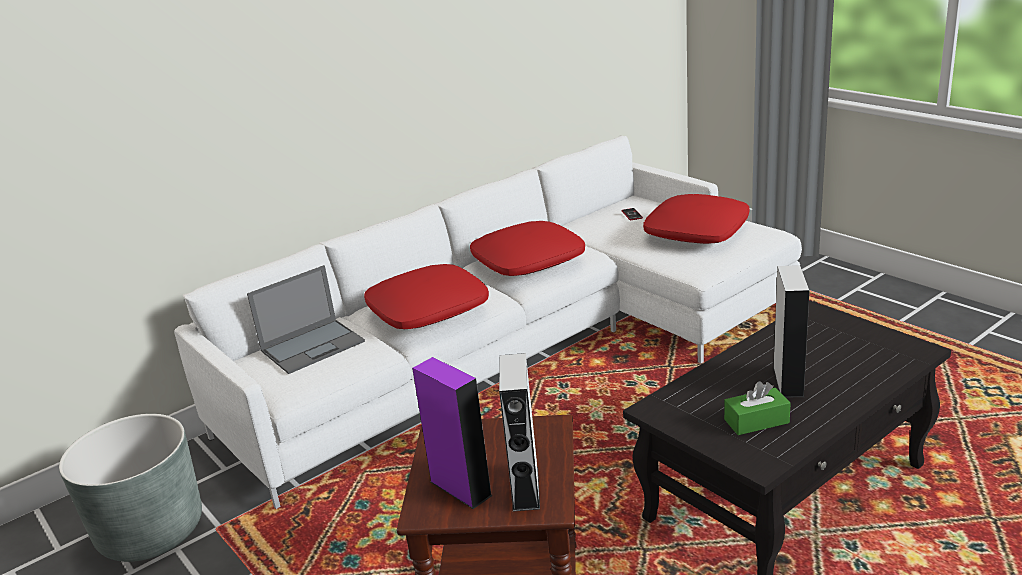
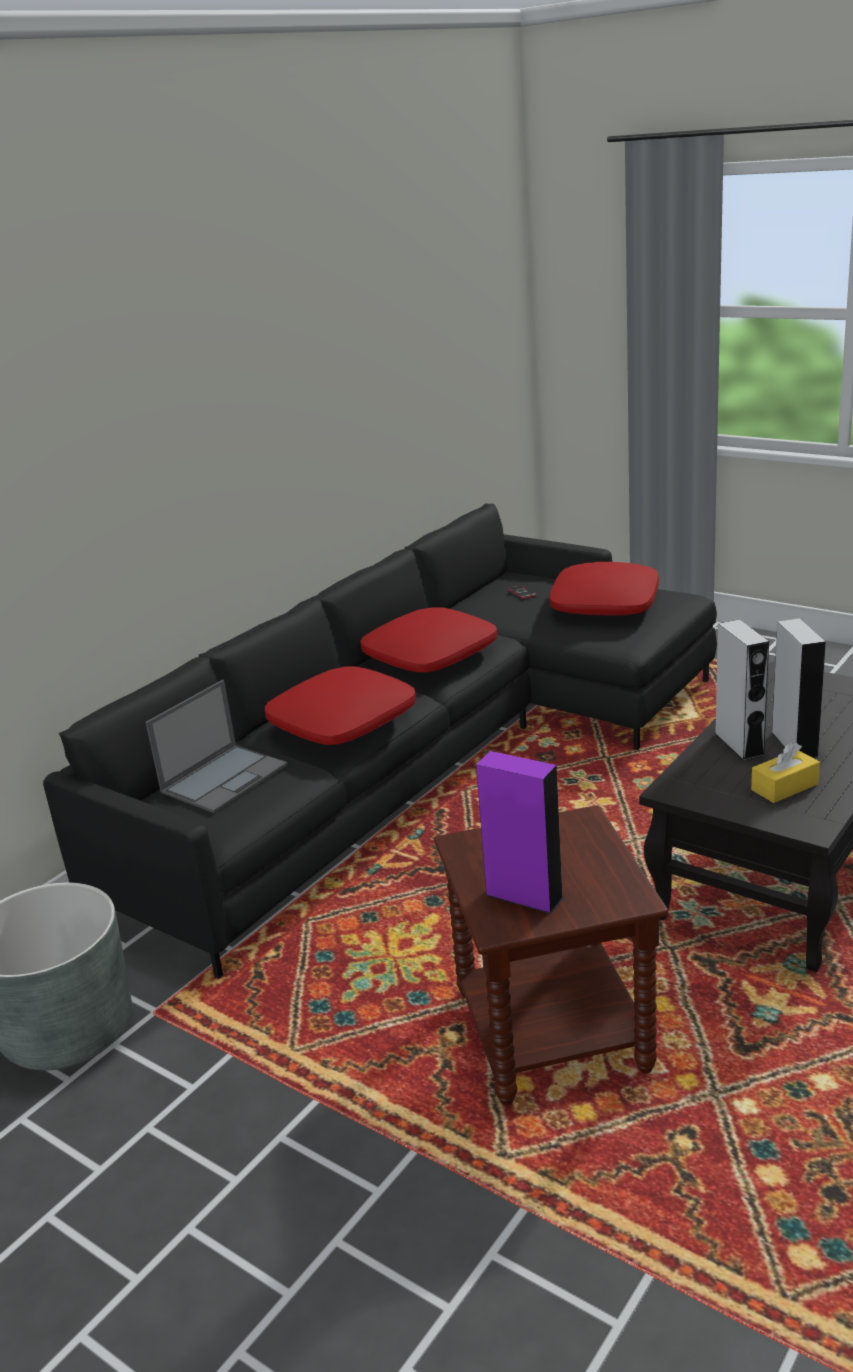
camera: 15 degrees left, 0 degrees up
white sofa [174,135,802,509] -> black sofa [43,503,717,979]
grey speaker [499,353,540,511] -> grey speaker moved to [715,619,769,761]
green tissue box [724,381,791,435] -> yellow tissue box [751,743,820,803]

